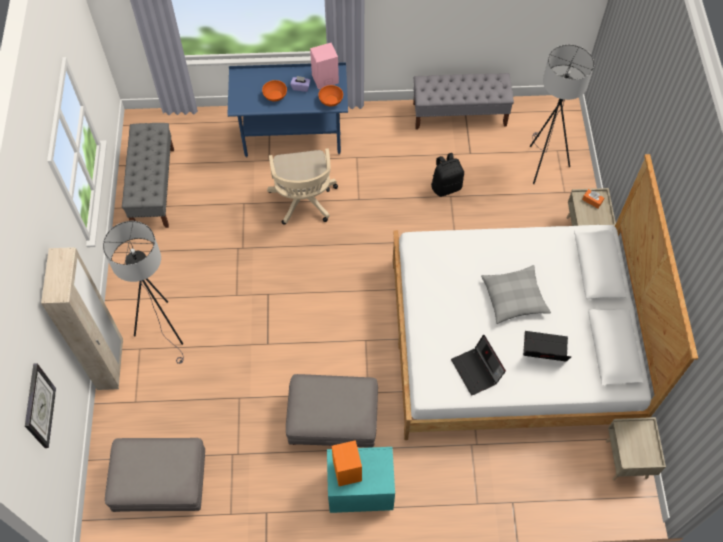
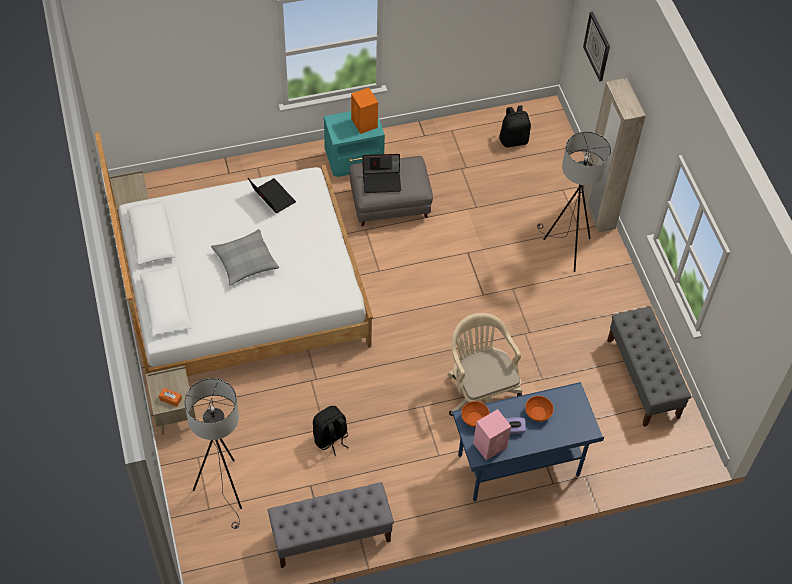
camera: 165 degrees right, 5 degrees down
grey ottoman [105,438,205,512] -> black backpack [499,105,531,148]
laptop [523,331,572,362] -> laptop moved to [363,154,401,193]

